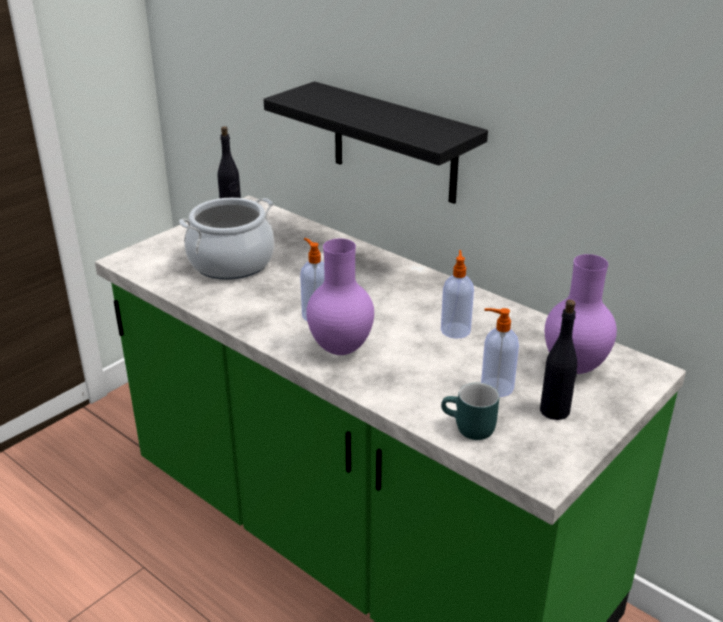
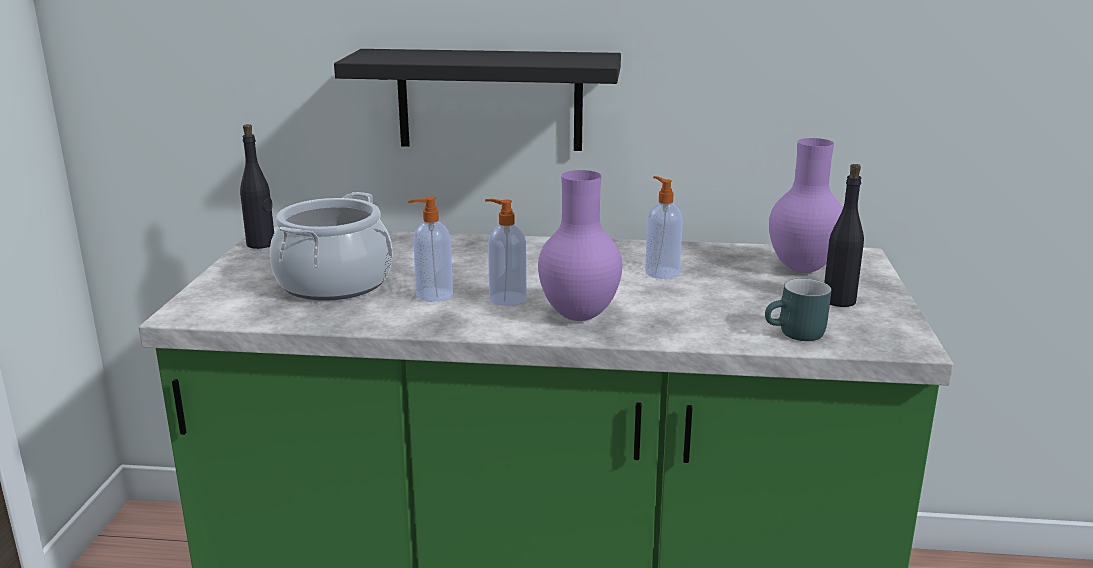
camera: 35 degrees left, 10 degrees down
soap dispenser [481,308,519,397] -> soap dispenser moved to [408,197,453,302]

